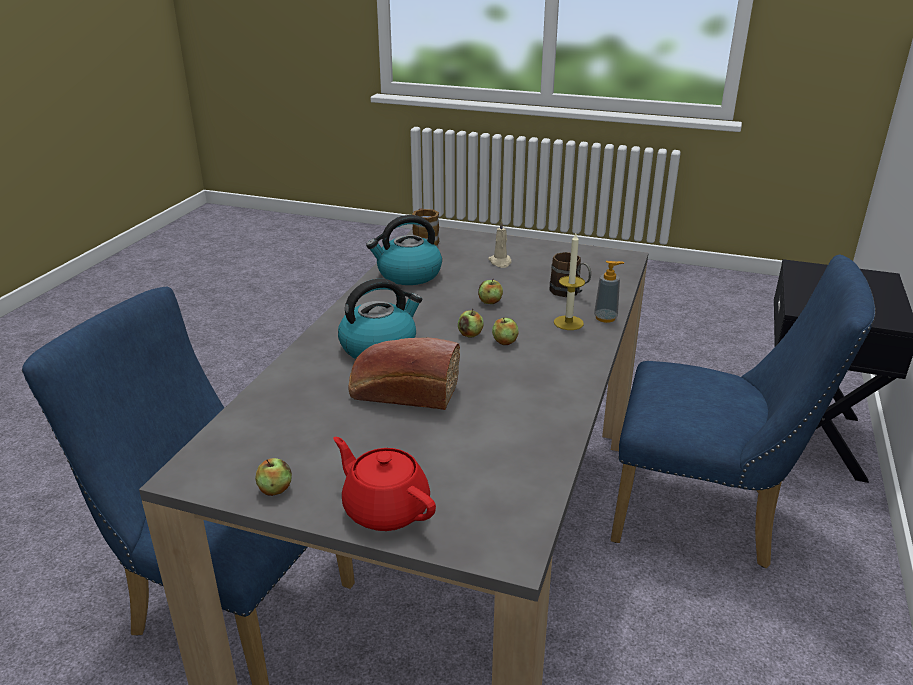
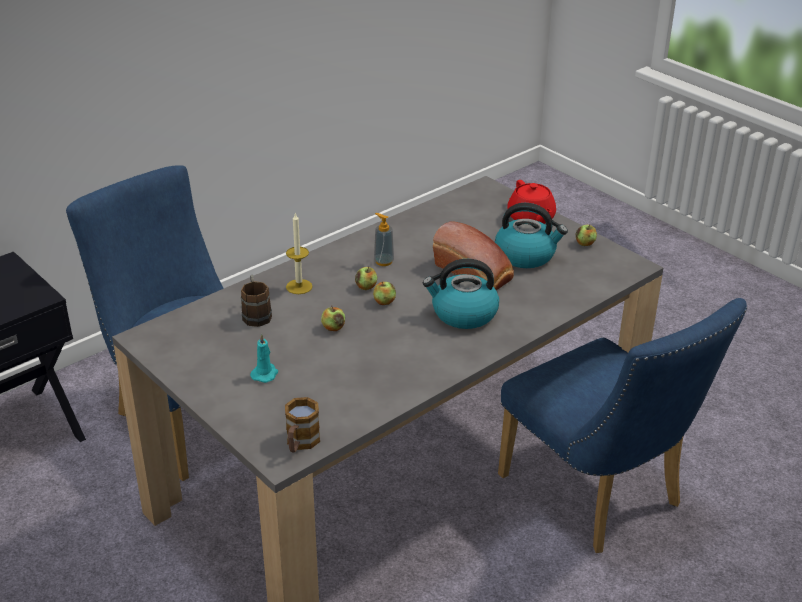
camera: 150 degrees left, 5 degrees up
kettle [366,215,442,285] -> kettle moved to [495,203,568,268]
beige candle [488,220,512,268] -> turquoise candle [250,334,278,383]
soap dispenser [594,261,624,323] -> soap dispenser moved to [374,213,394,266]

